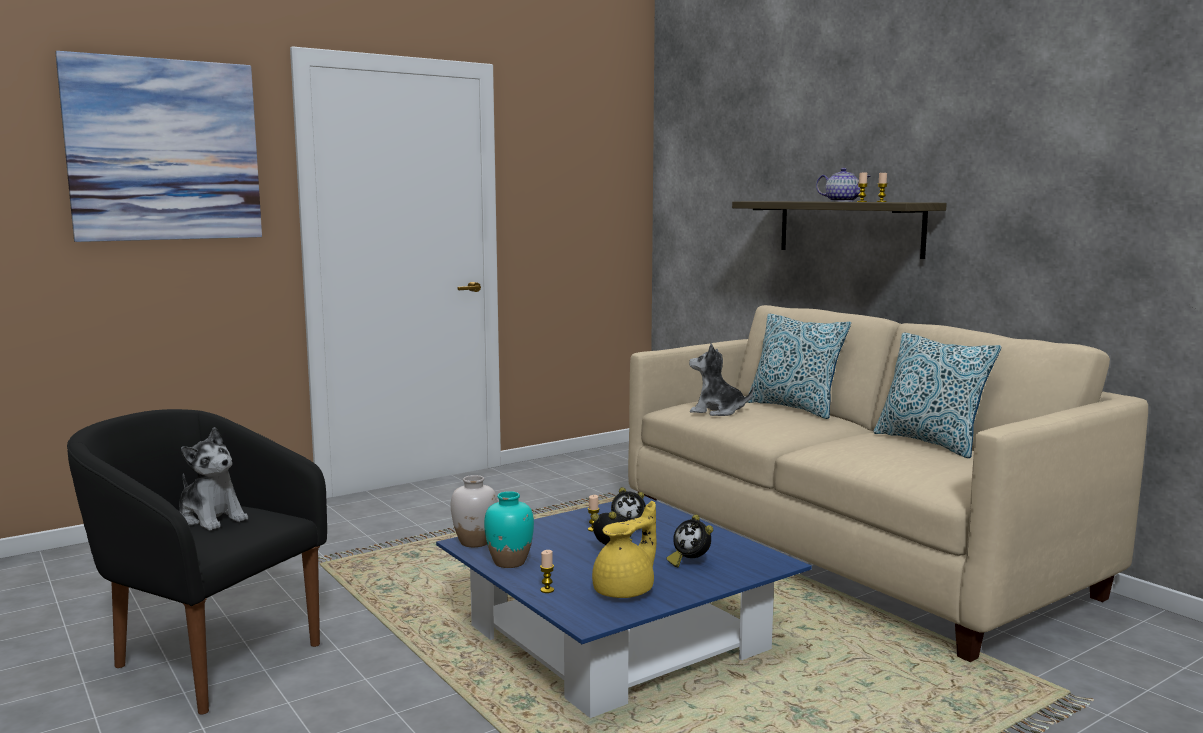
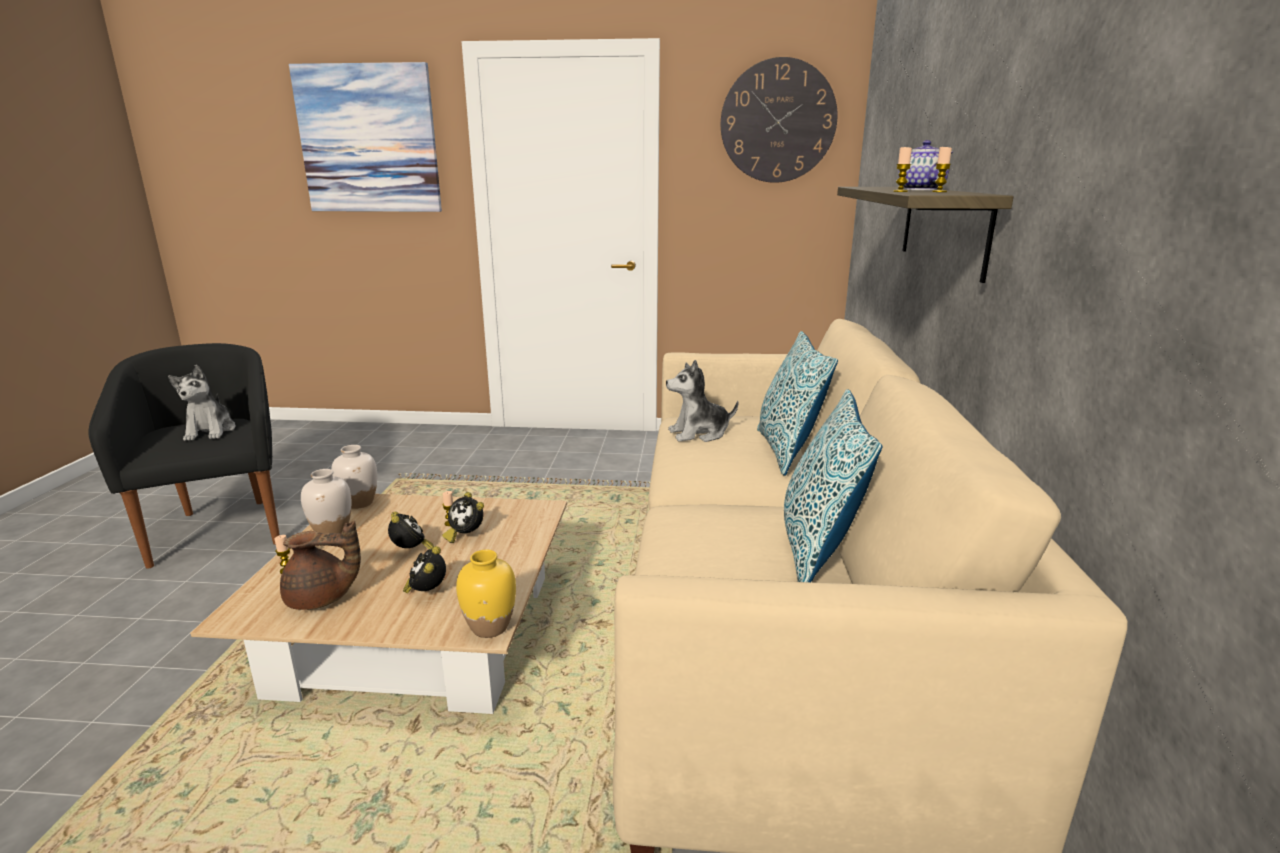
camera: 40 degrees right, 10 degrees up
blue coffee table [436,496,812,718] -> beige coffee table [190,494,567,714]
turquoise vase [484,491,534,568] -> white vase [301,469,351,533]
yellow teapot [592,501,657,598] -> brown teapot [280,521,361,610]
plush toy [689,344,754,416] -> plush toy turned 75 degrees counterclockwise [666,360,738,442]
none -> yellow vase [456,549,516,638]
none -> wall clock [721,57,837,183]

